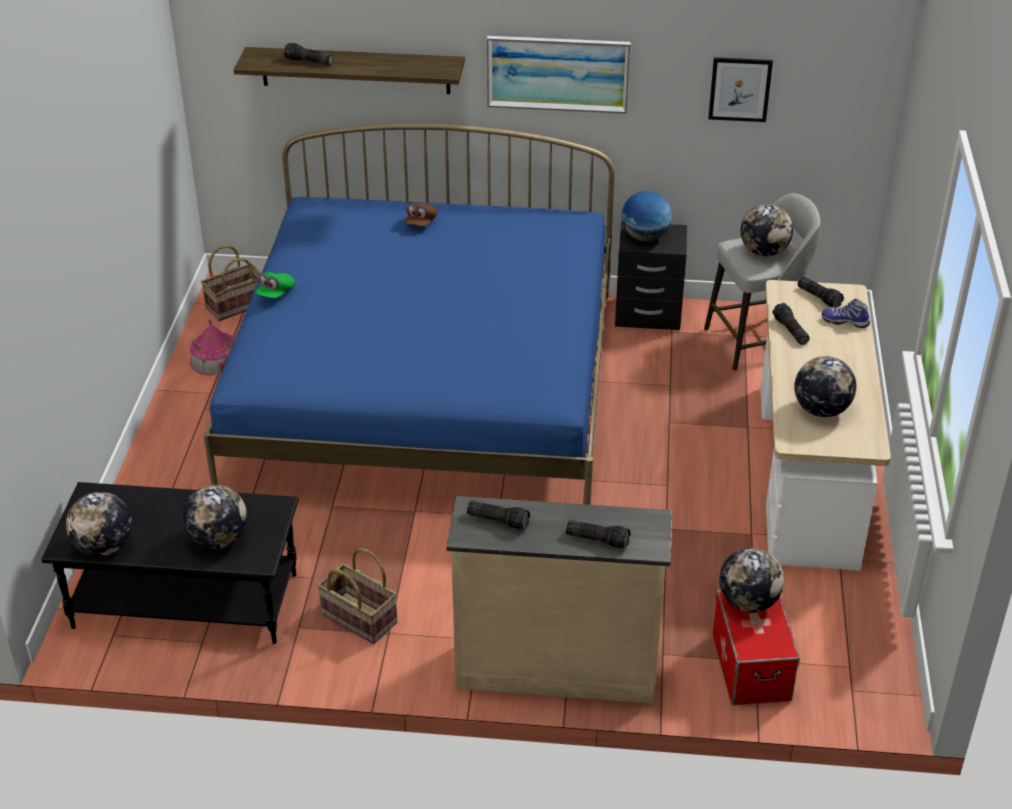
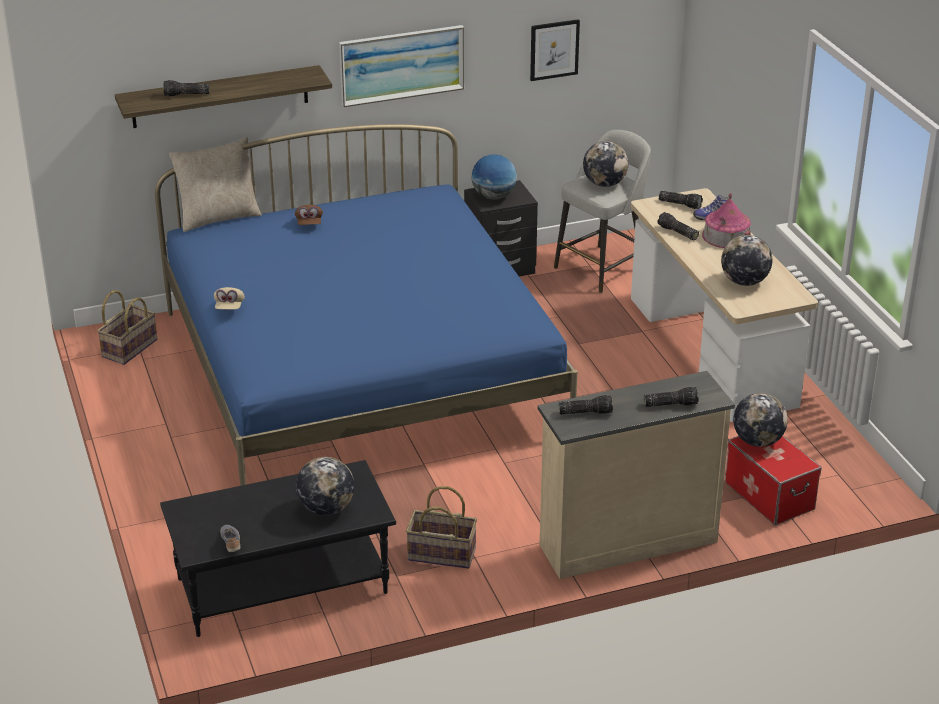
camera: 25 degrees left, 5 degrees down
globe [66,492,132,557] -> shoe [220,525,240,552]
toy house [190,319,235,376] -> toy house moved to [702,193,751,248]
green cap [255,272,295,298] -> beige cap [214,287,245,309]
none -> beige pillow [169,137,262,232]

